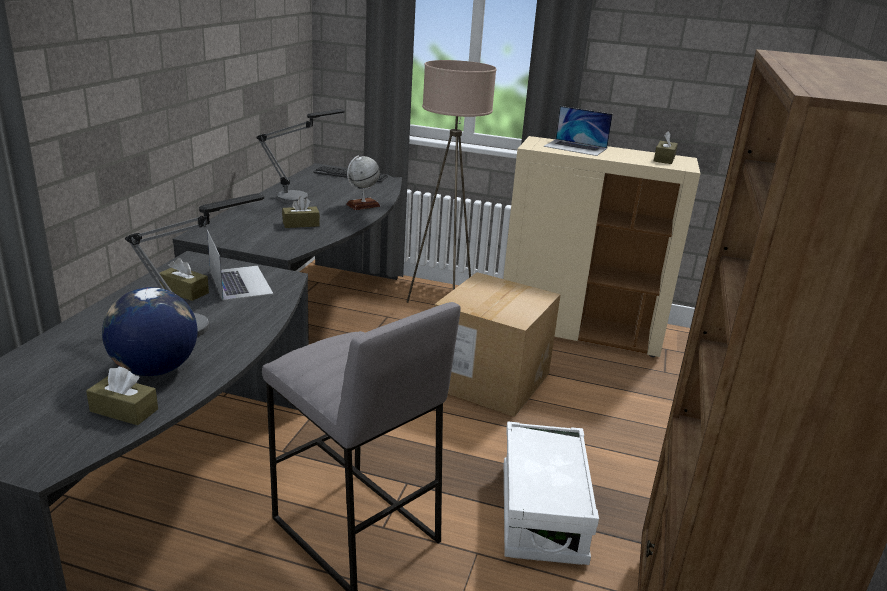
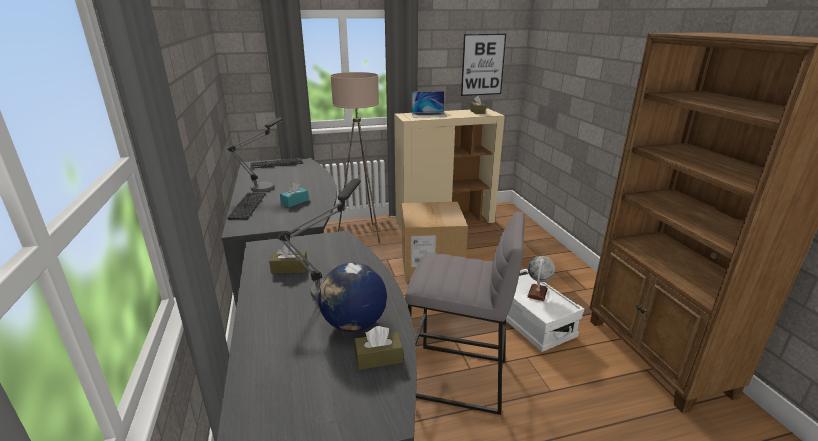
camera: 30 degrees left, 0 degrees up
laptop [207,230,273,301] -> none
brown tissue box [282,196,320,228] -> turquoise tissue box [280,182,309,207]
globe [346,155,380,210] -> globe moved to [527,256,555,301]
none -> keyboard [227,193,266,220]
none -> picture [461,34,506,96]

